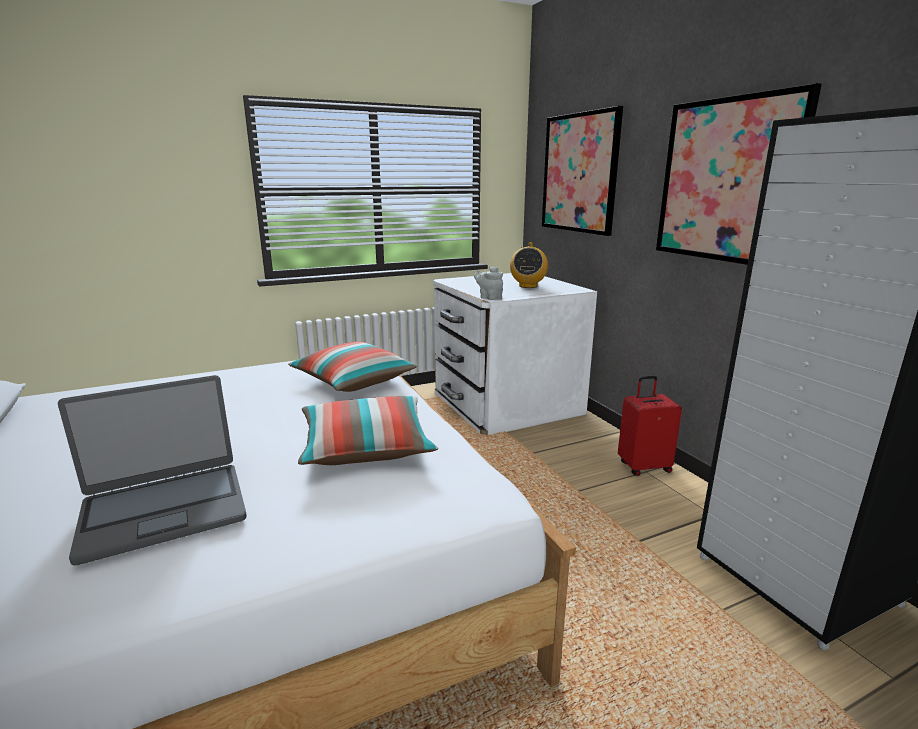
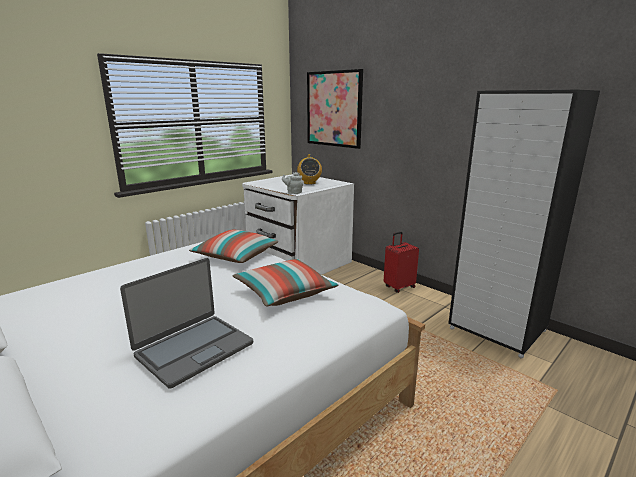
camera: 20 degrees left, 0 degrees up
picture [656,83,822,265] -> none

